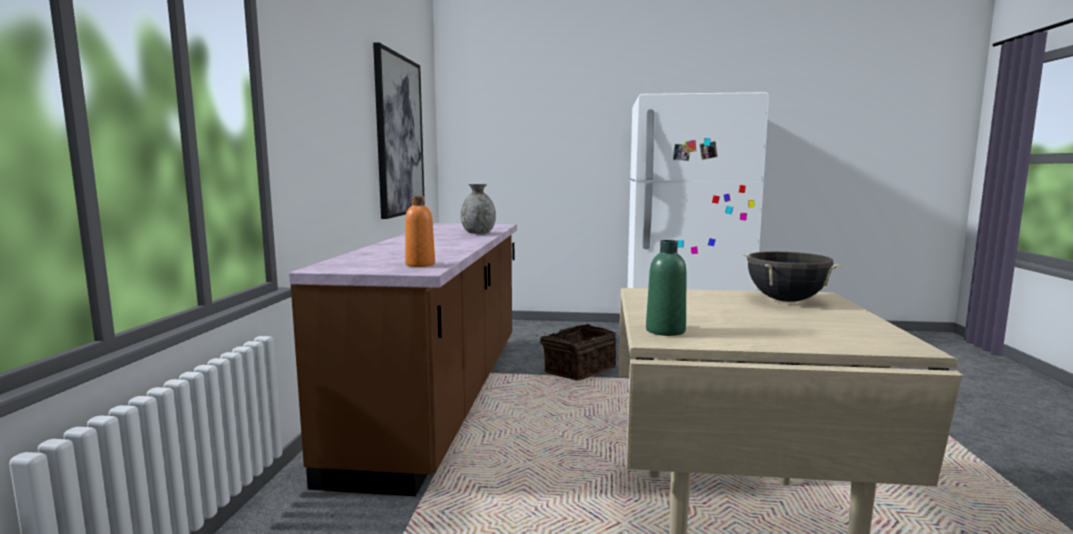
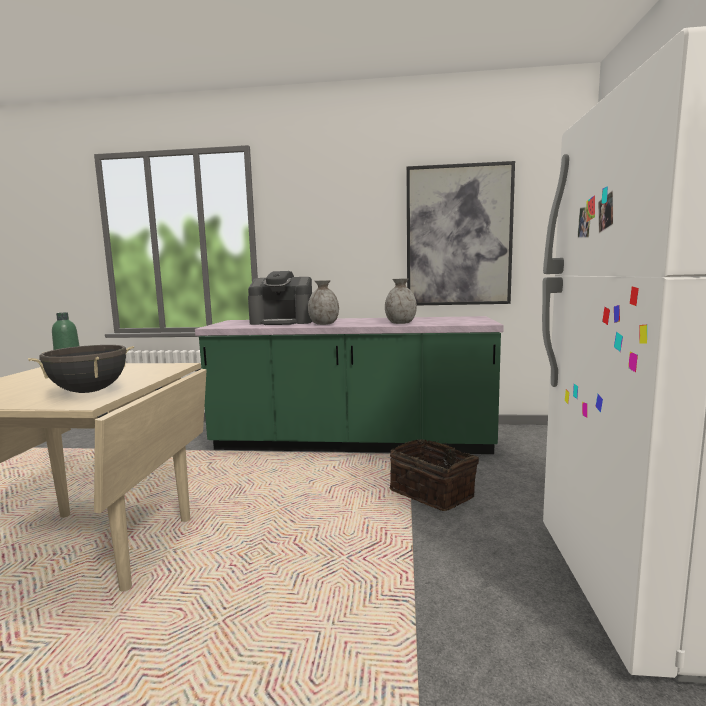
camera: 90 degrees right, 0 degrees up
brown counter [289,223,517,496] -> green counter [195,316,504,454]
orange bottle [405,196,435,267] -> none
none -> coffee machine [248,271,313,325]
none -> grey vase [308,280,339,325]

